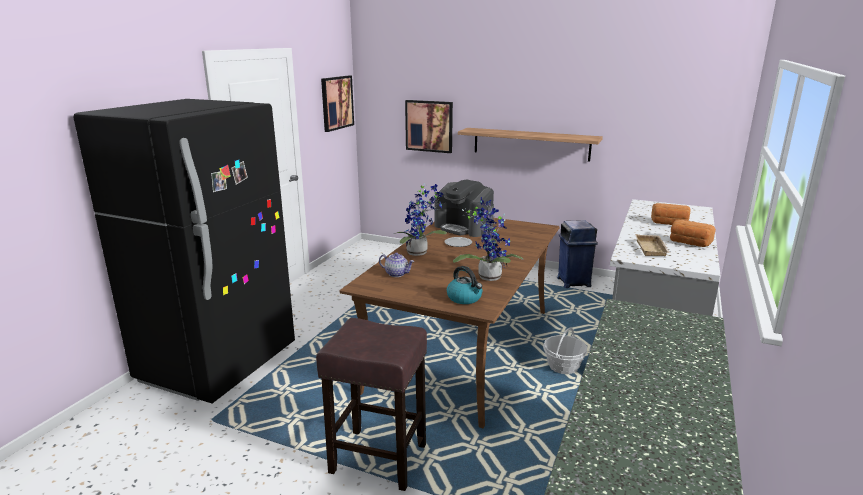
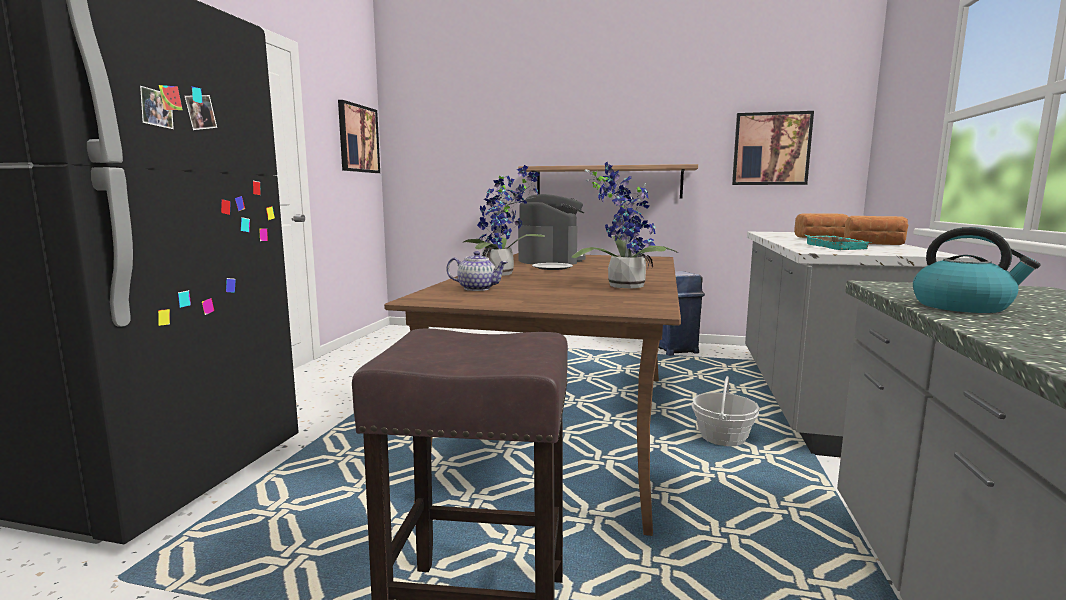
camera: 10 degrees left, 10 degrees down
picture [405,100,453,153] -> picture moved to [732,111,814,185]
coffee machine [435,179,494,237] -> coffee machine turned 120 degrees counterclockwise [518,194,586,265]
kettle [447,266,482,304] -> kettle moved to [913,227,1041,313]
beige tray [635,234,670,256] -> turquoise tray [805,235,873,250]

